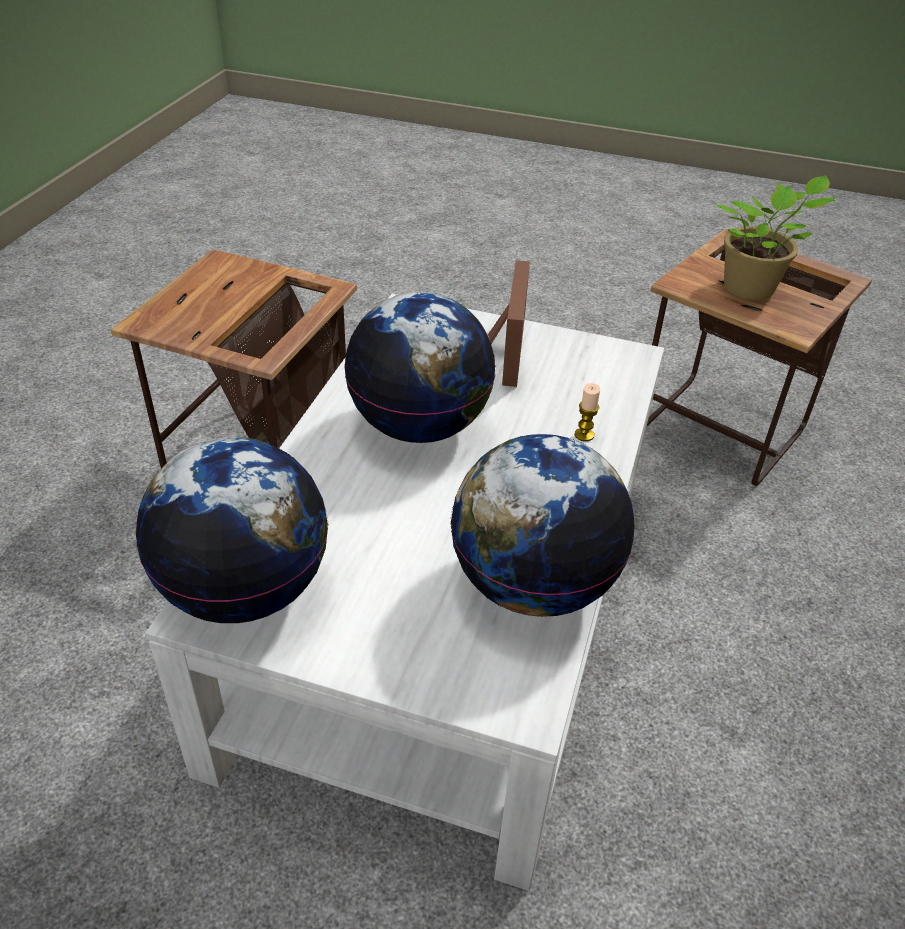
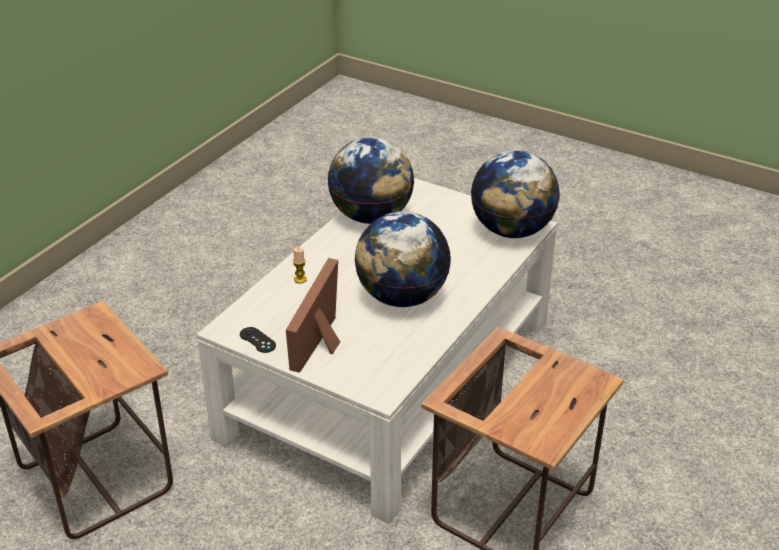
camera: 165 degrees left, 5 degrees down
potted plant [715,175,836,300] -> none
none -> black game controller [240,327,276,353]

